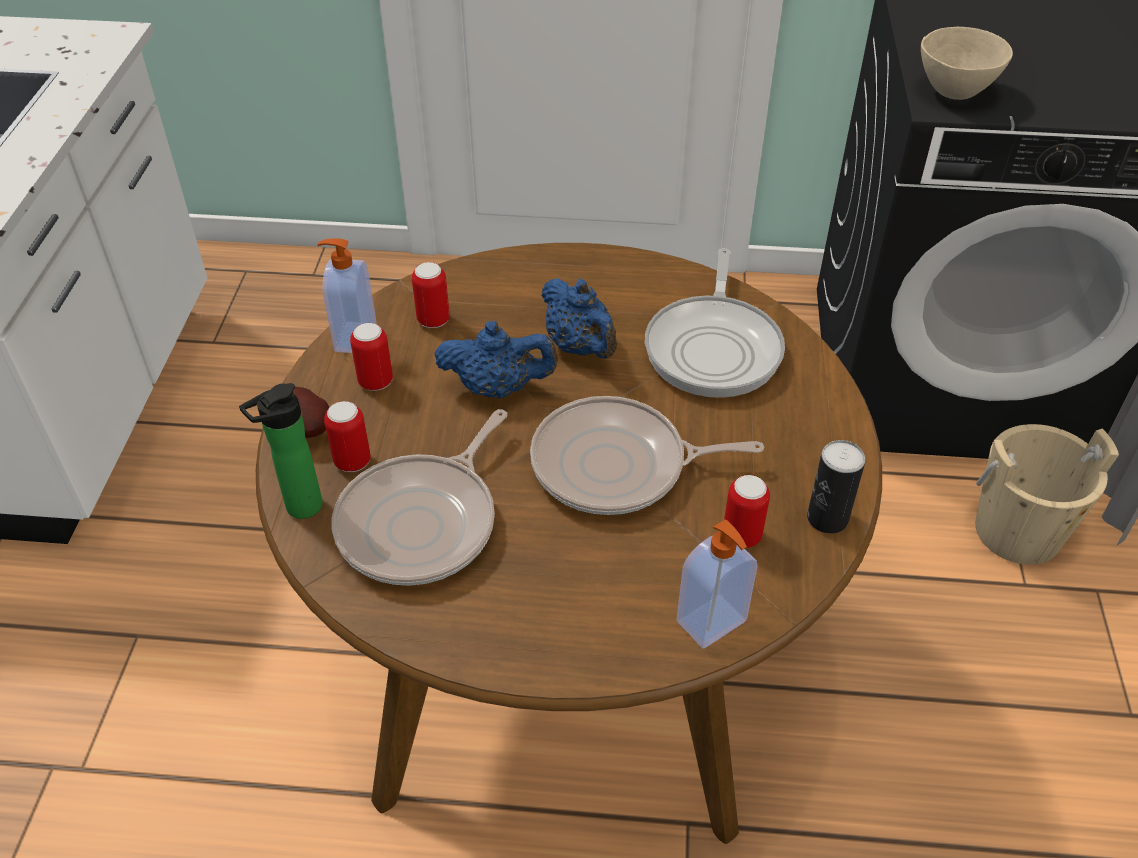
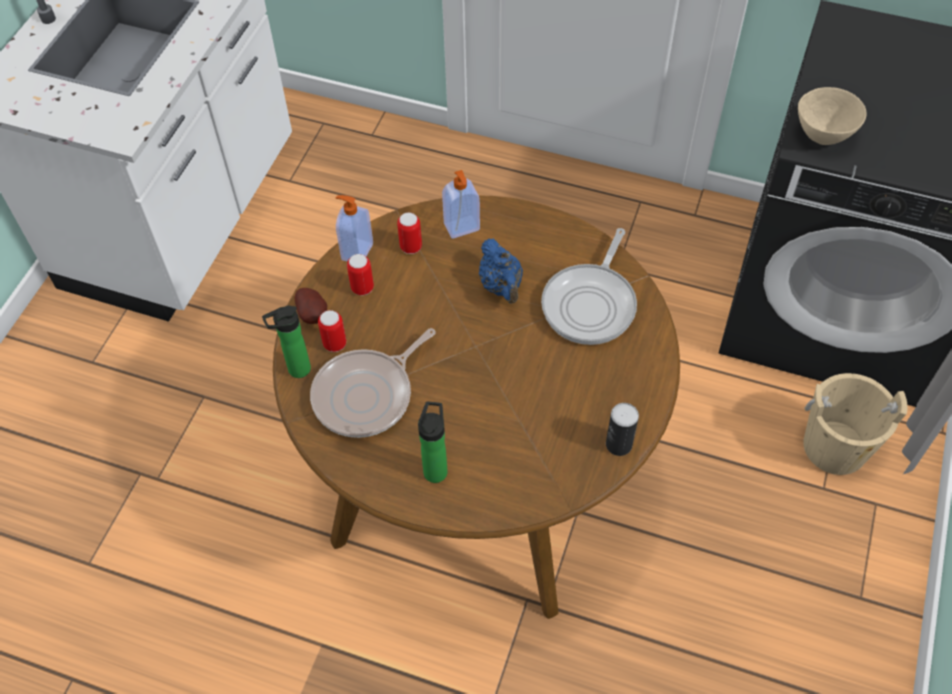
camera: 15 degrees right, 10 degrees up
blue teapot [434,321,558,398] -> none
frying pan [530,396,764,515] -> none
soap dispenser [677,519,757,649] -> soap dispenser moved to [442,170,480,239]
can [724,475,770,548] -> none
none -> bottle [418,402,448,483]

